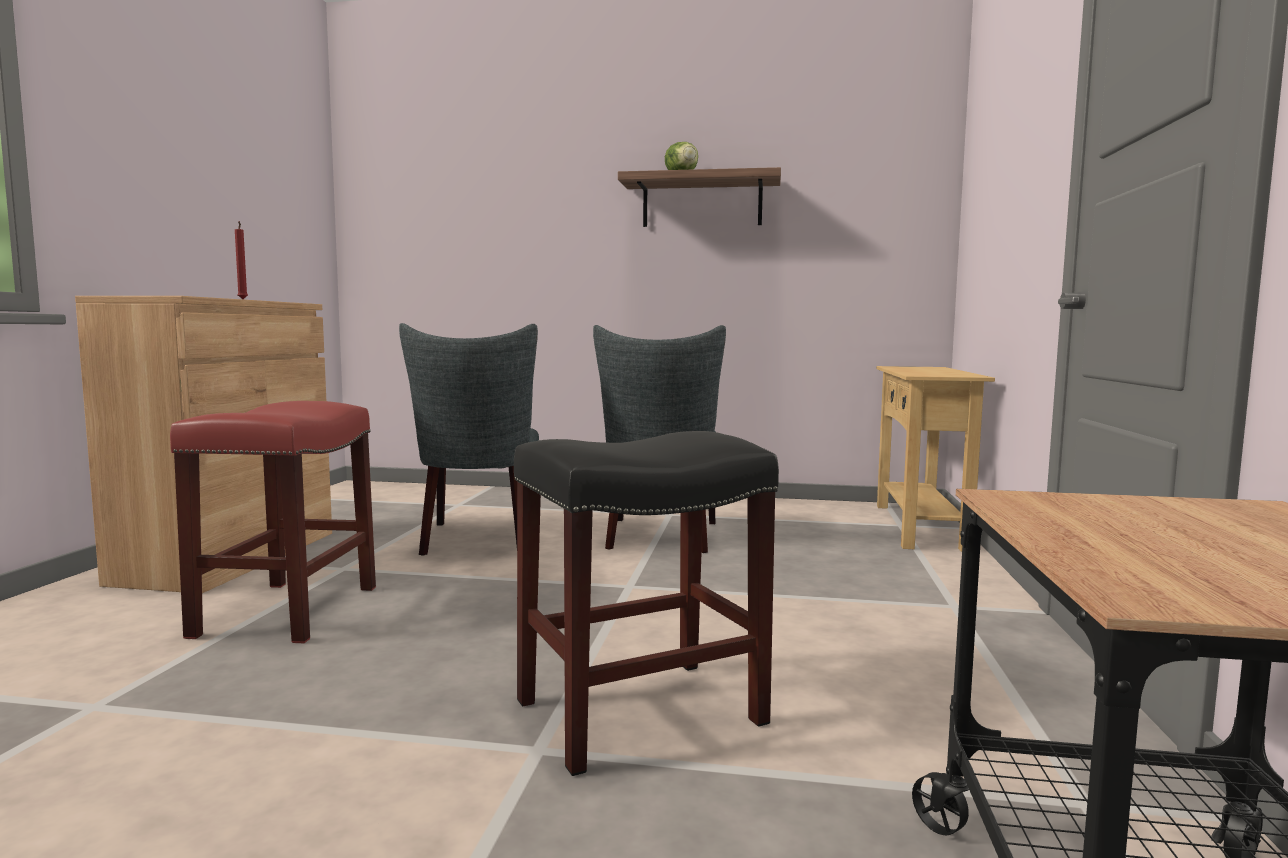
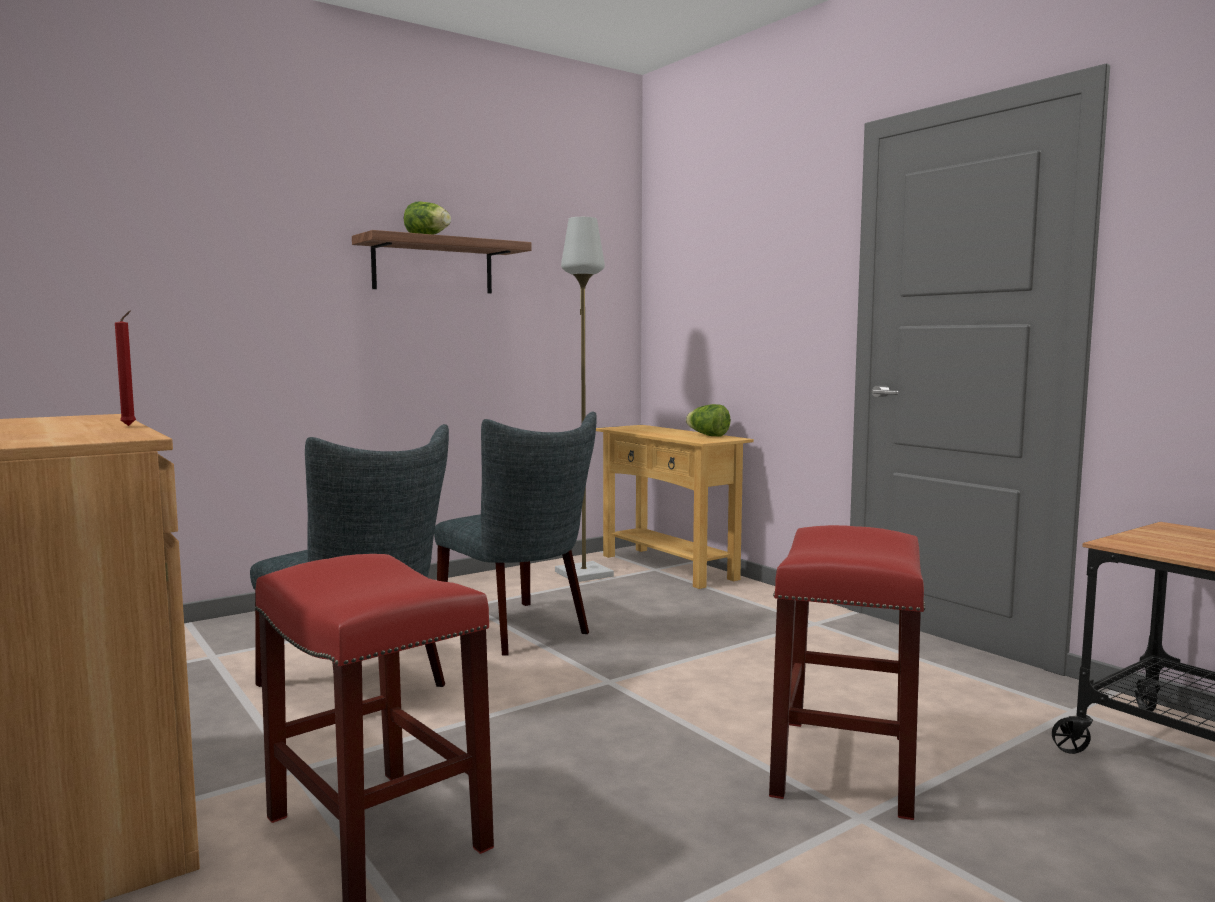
camera: 45 degrees left, 0 degrees up
black stool [514,431,779,776] -> red stool [769,525,925,820]
none -> grey floor lamp [555,217,614,582]
none -> lettuce [686,404,731,436]

